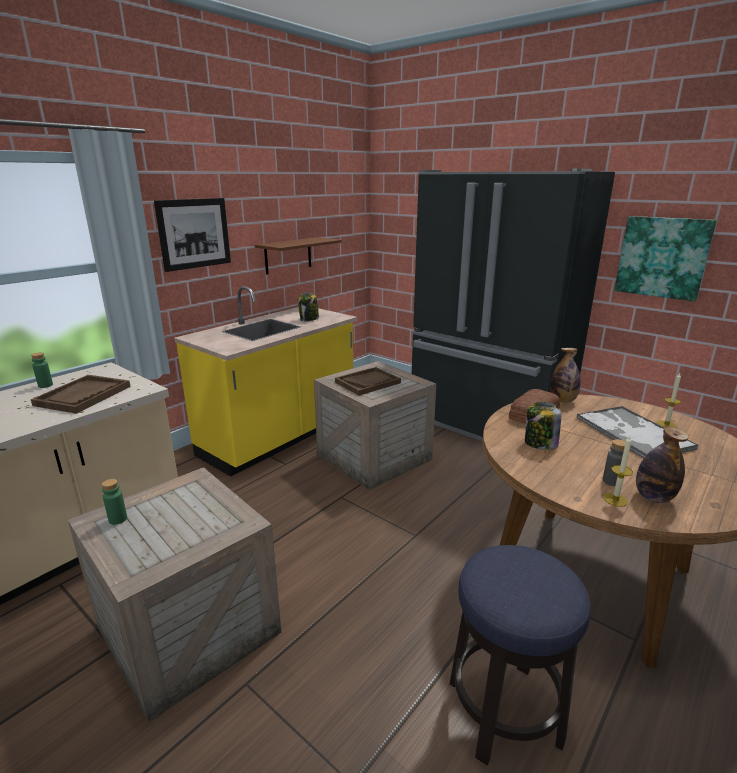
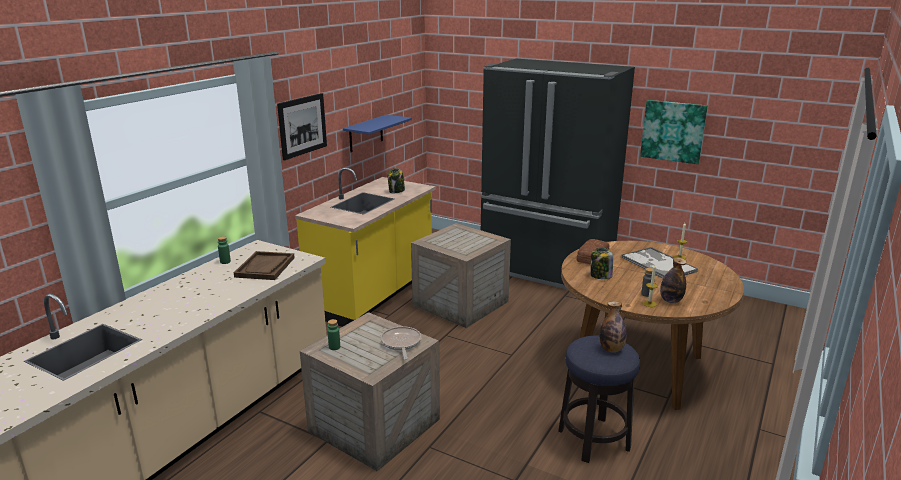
camera: 10 degrees left, 0 degrees up
brown shelf [255,237,342,275] -> blue shelf [343,115,412,152]
brown tray [335,367,401,396] -> none
bottle [550,348,581,403] -> bottle moved to [600,301,627,353]
none -> frying pan [381,326,421,360]

